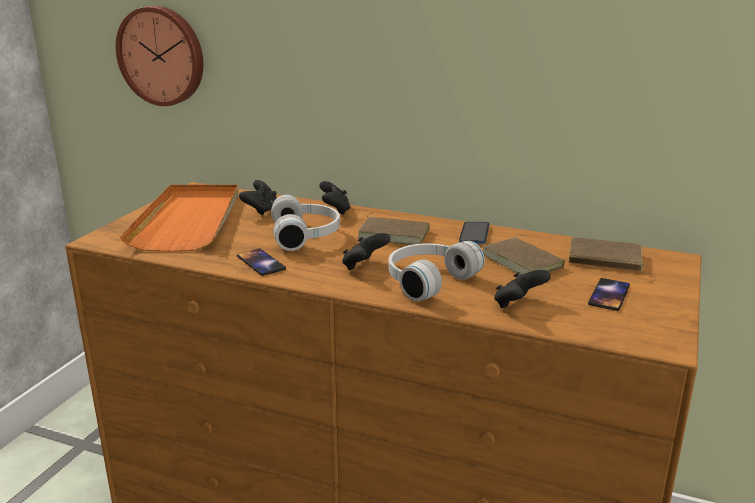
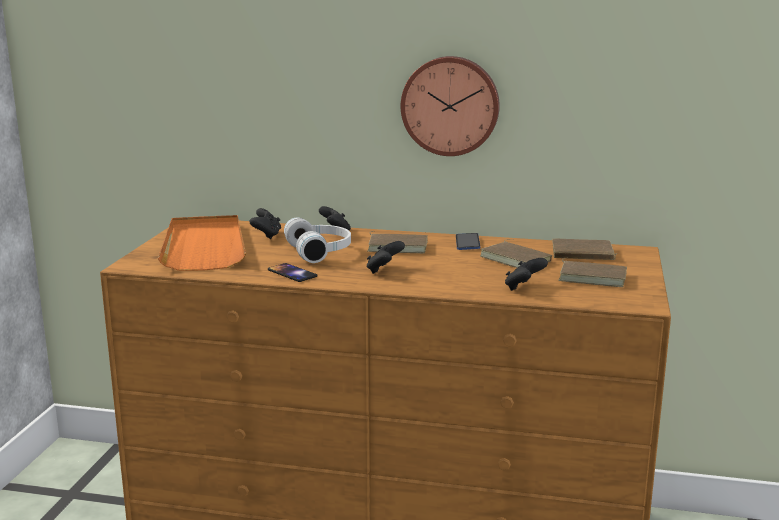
camera: 10 degrees left, 5 degrees down
wall clock [116,6,203,106] -> wall clock moved to [401,56,500,156]
white headphones [388,241,485,301] -> none
phone [588,278,630,311] -> brown book [558,257,627,287]

